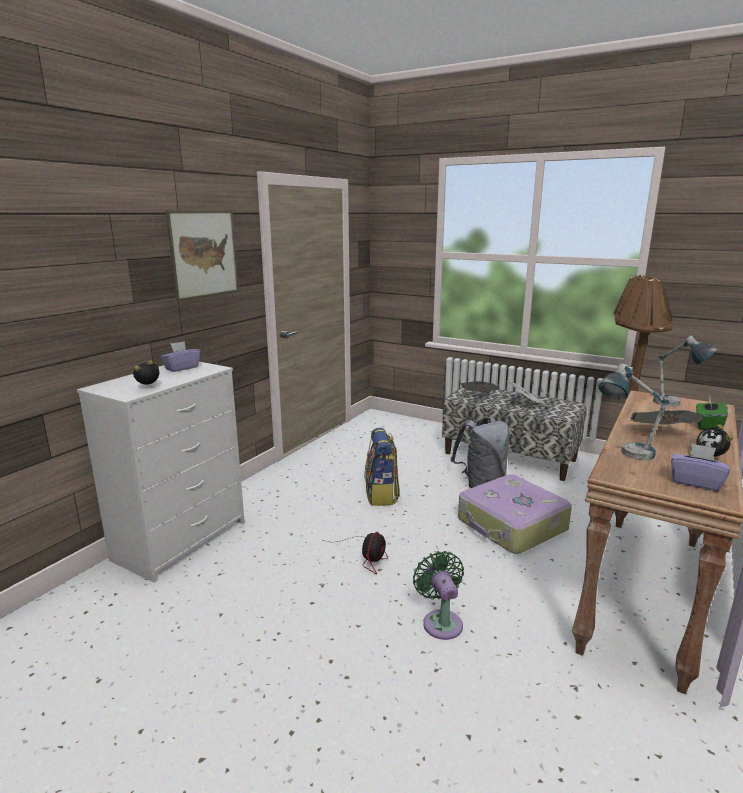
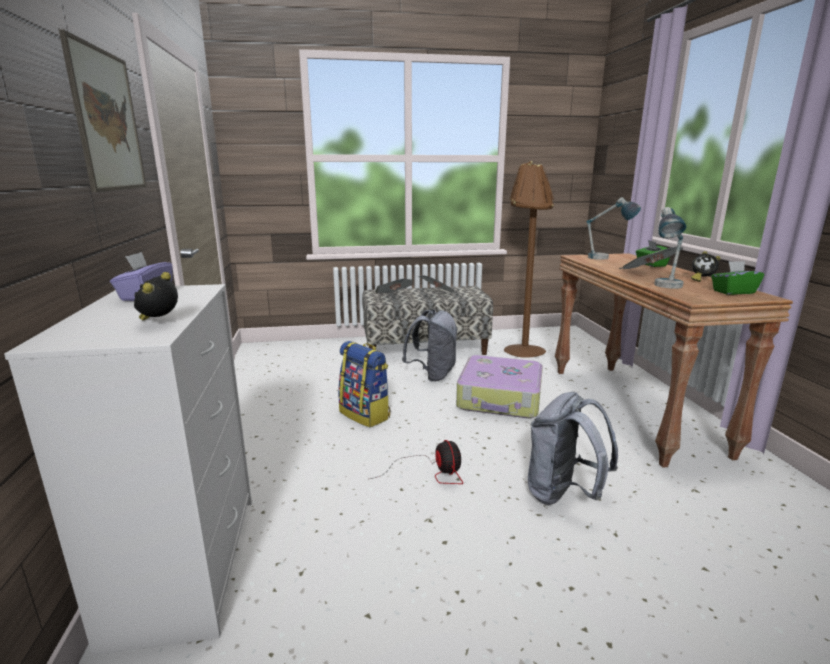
camera: 40 degrees left, 0 degrees up
green fan [413,551,464,640] -> grey backpack [528,392,618,505]
purple tissue box [671,443,730,491] -> green tissue box [711,261,764,295]

